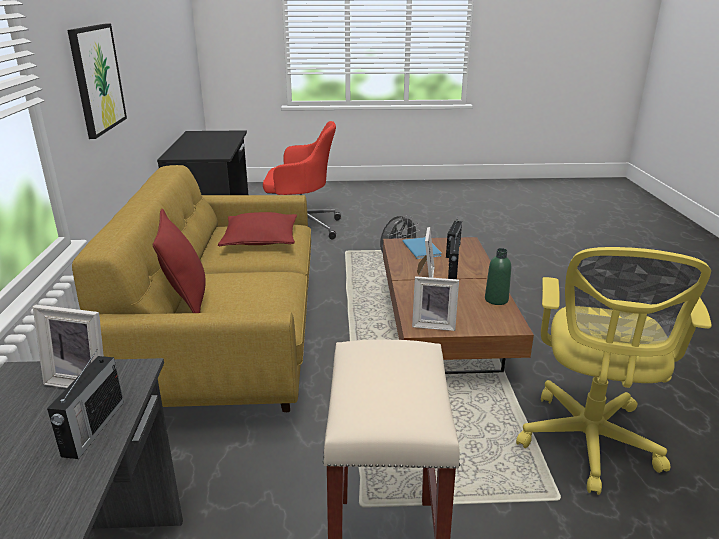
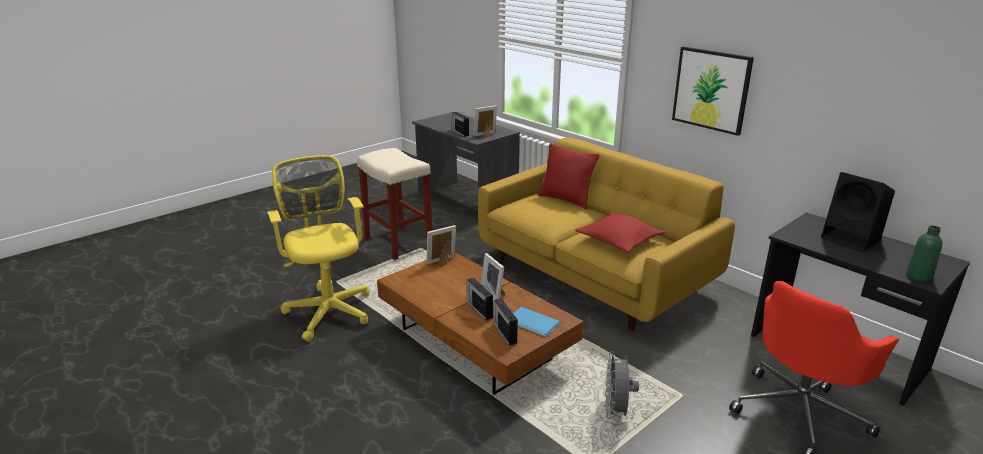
camera: 140 degrees right, 0 degrees up
green bottle [485,248,511,305] -> green bottle moved to [906,226,943,282]
none -> black speaker [821,172,895,252]

